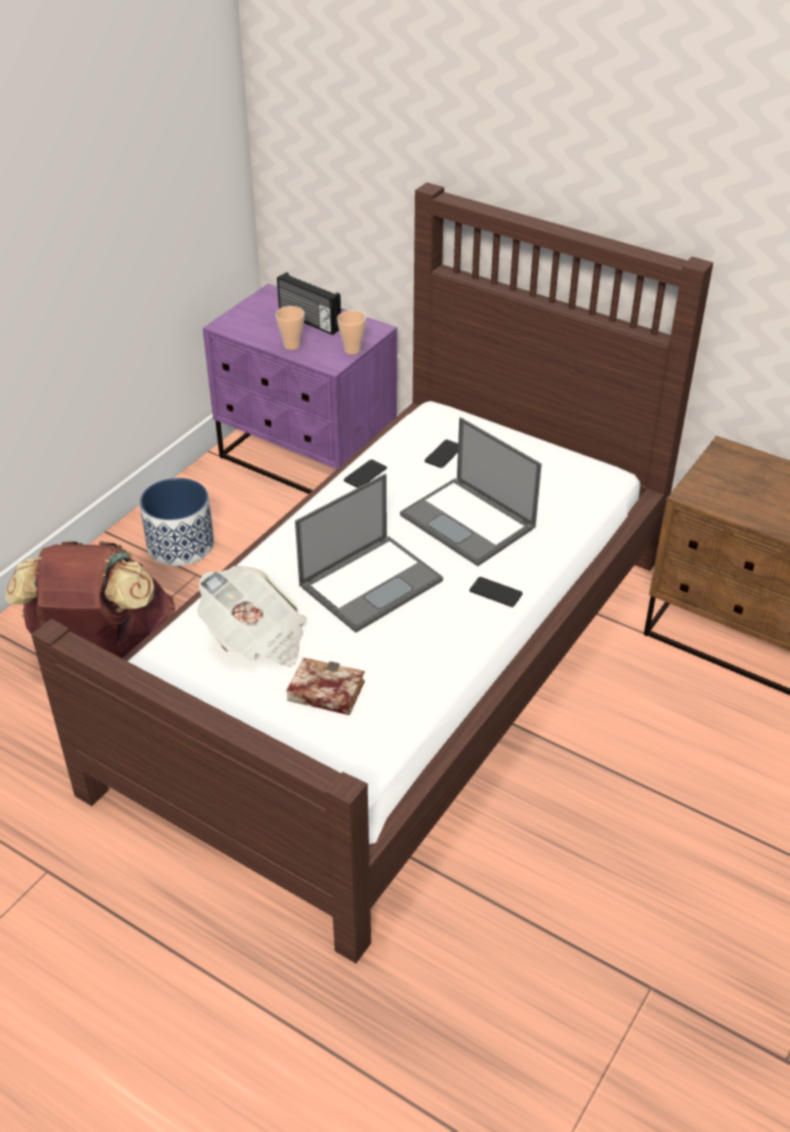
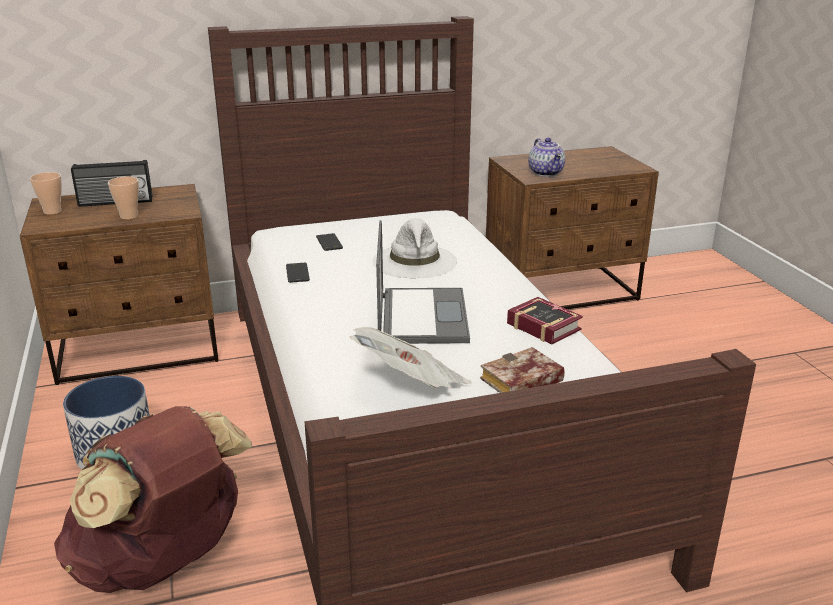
camera: 50 degrees left, 15 degrees down
purple nightstand [203,284,397,494] -> brown nightstand [20,184,219,385]
cup [337,310,366,354] -> cup moved to [30,172,62,215]
laptop [400,417,542,566] -> white hat [373,218,457,278]
phone [469,577,523,607] -> none
none -> book [507,297,583,344]
none -> teapot [528,138,565,177]

